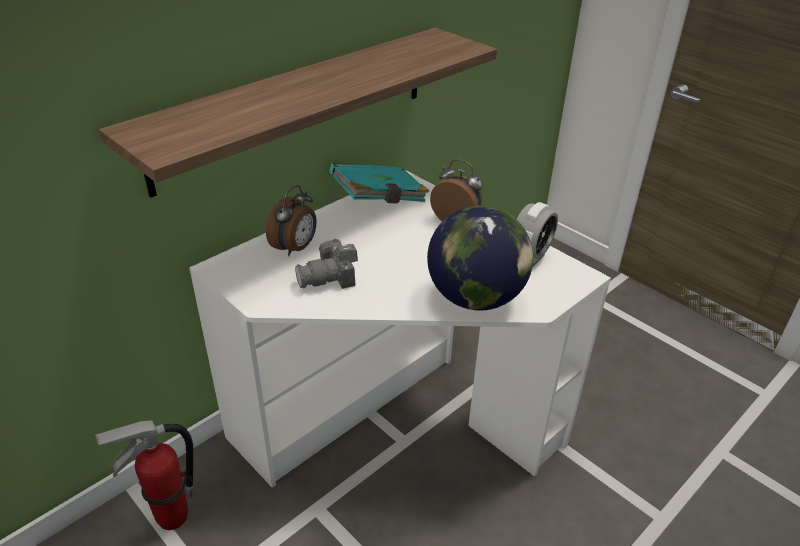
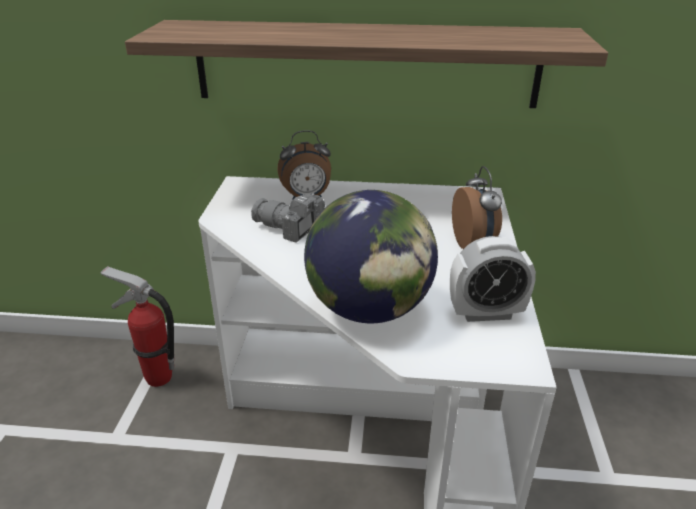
camera: 50 degrees right, 5 degrees down
turquoise book [330,163,430,203] -> none

